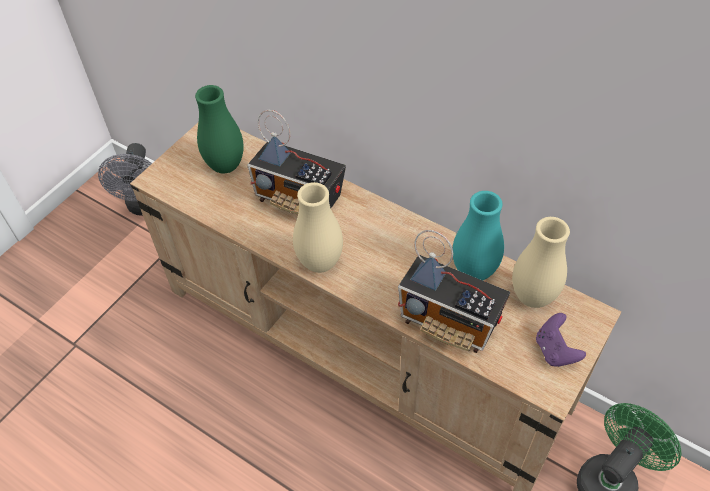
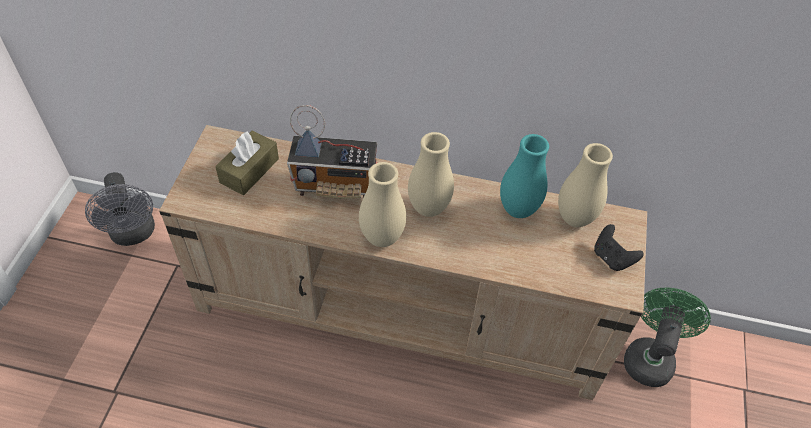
camera: 25 degrees left, 0 degrees up
green vase [195,85,244,173] -> brown tissue box [215,131,279,195]
radio [398,230,510,353] -> none
purple game controller [536,313,586,367] -> black game controller [594,224,644,271]
none -> beige vase [408,132,454,217]

